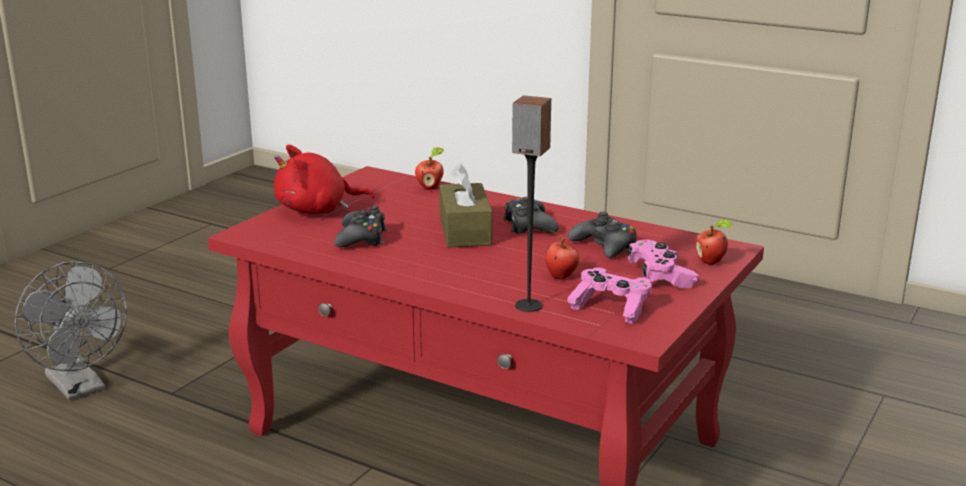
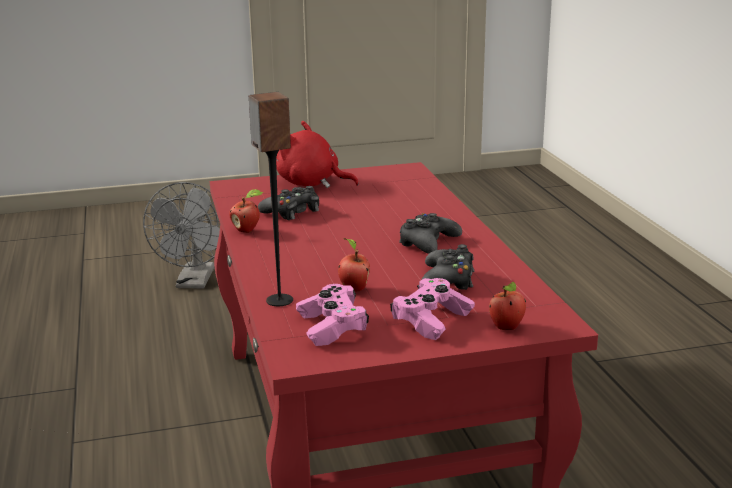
camera: 45 degrees right, 0 degrees up
apple [415,147,444,190] -> apple moved to [229,189,263,233]
brown tissue box [439,163,492,247] -> none

